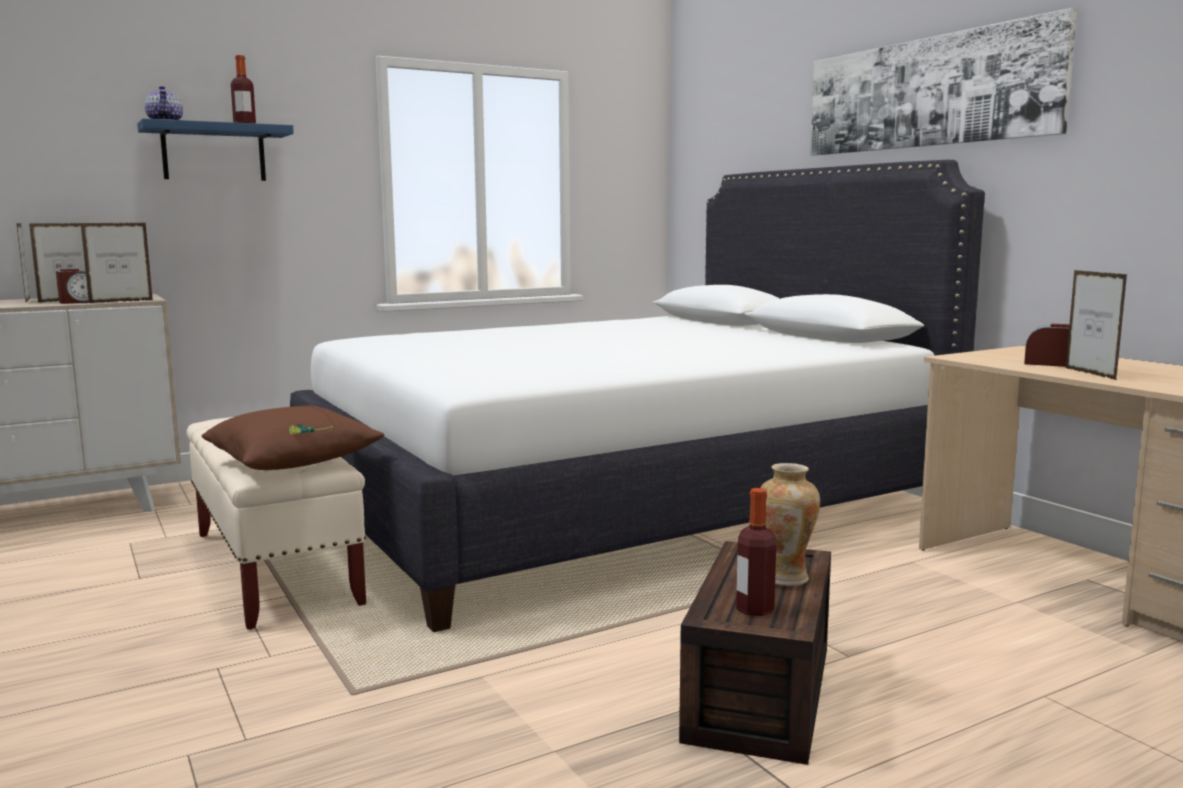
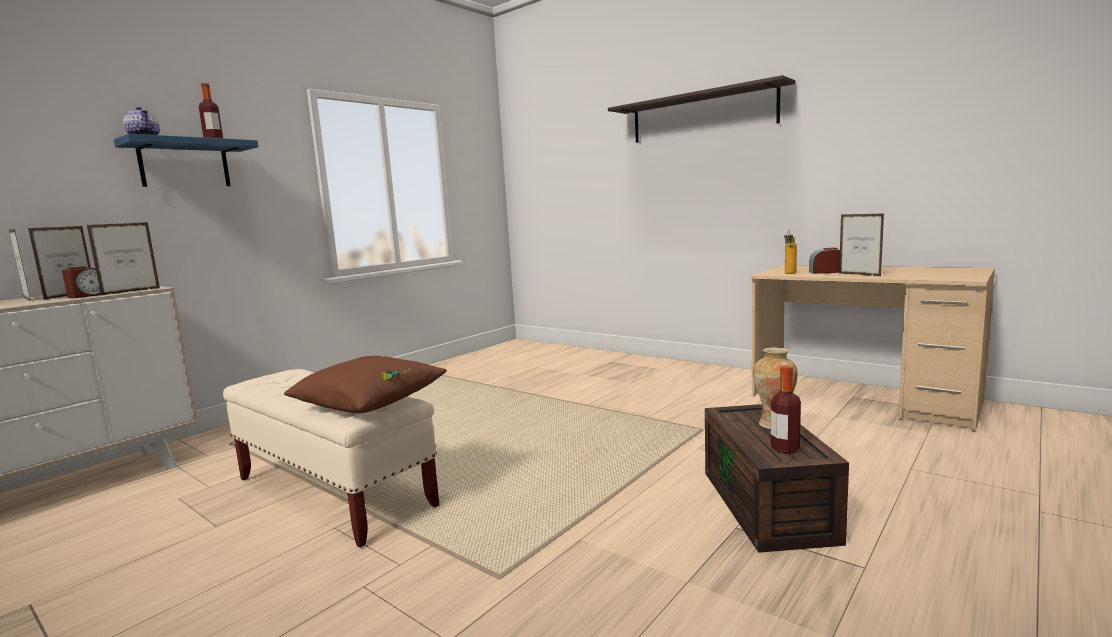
camera: 20 degrees left, 0 degrees up
white bed [290,160,985,632] -> none
picture [811,8,1077,156] -> shelf [608,75,795,143]
none -> bottle [784,230,797,274]

